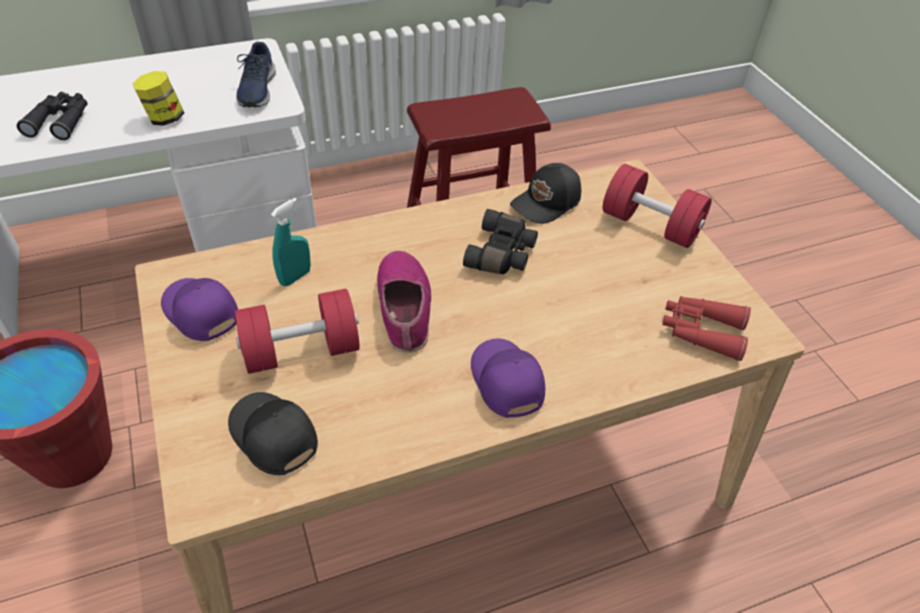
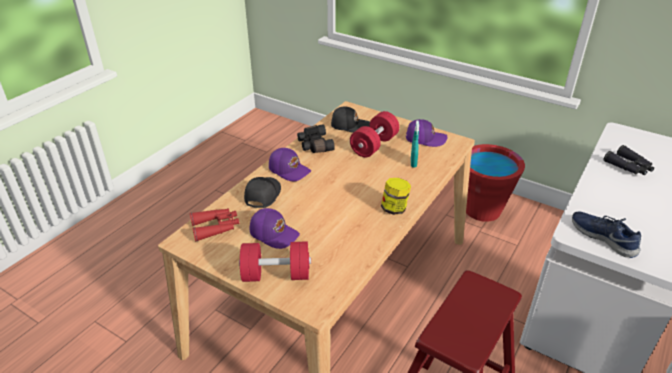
camera: 145 degrees right, 10 degrees down
jar [133,71,184,126] -> jar moved to [381,178,411,215]
shoe [377,251,431,353] -> none
black binoculars [463,209,538,274] -> black binoculars moved to [297,124,335,153]
black cap [510,163,581,224] -> black cap moved to [244,177,281,208]
none -> purple cap [250,208,300,249]

